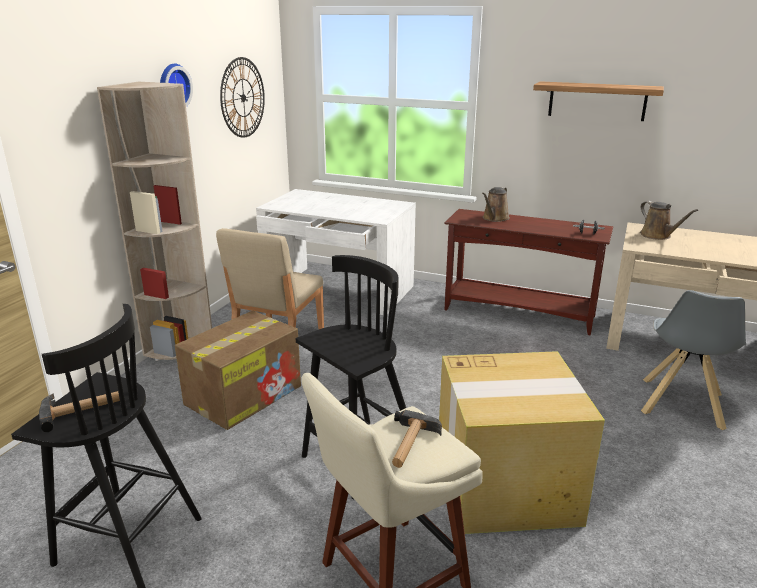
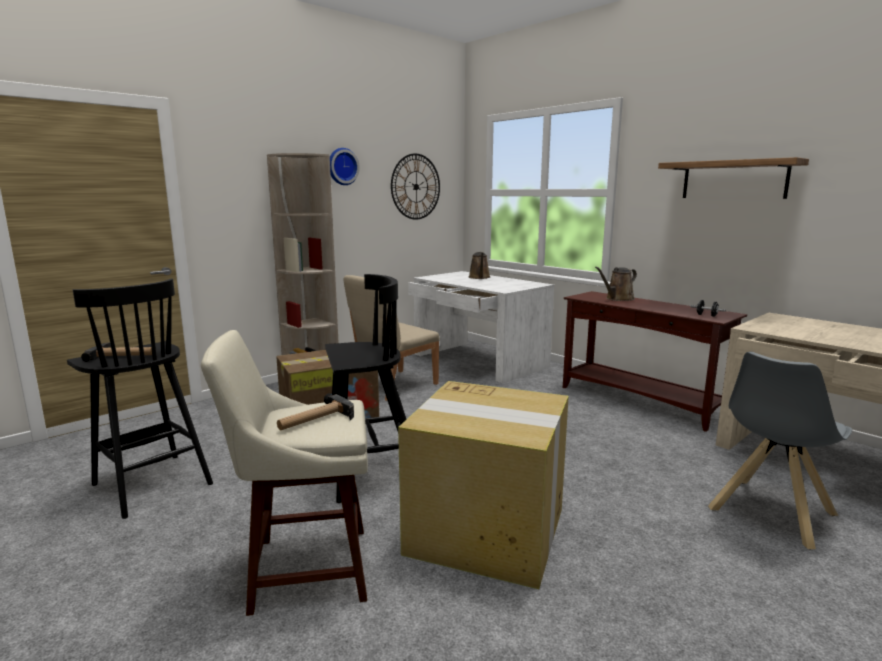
camera: 25 degrees right, 10 degrees down
brown watering can [640,201,698,240] -> brown watering can moved to [469,252,490,279]

